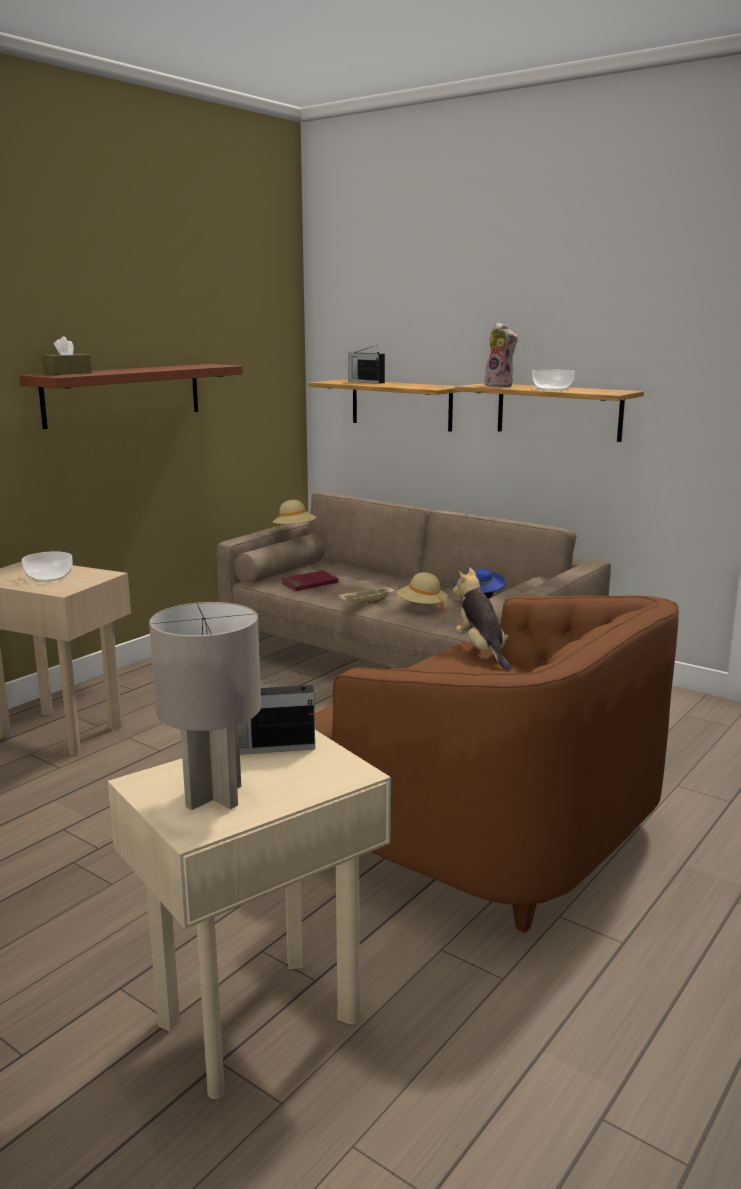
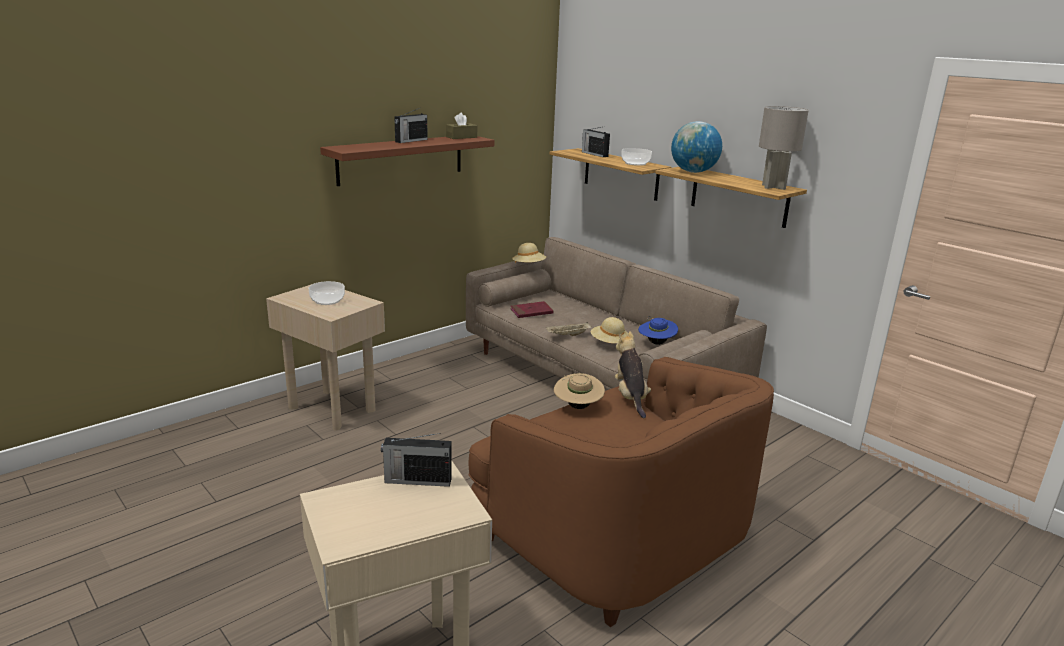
camera: 10 degrees right, 5 degrees up
brown tissue box [42,336,92,375] -> brown tissue box moved to [446,113,477,139]
grey table lamp [149,602,261,810] -> grey table lamp moved to [759,106,809,190]
plush toy [484,322,518,387] -> globe [671,121,722,173]
bowl [532,369,575,390] -> bowl moved to [621,148,652,166]
none -> radio [394,108,428,143]
none -> beige hat [554,373,605,409]

